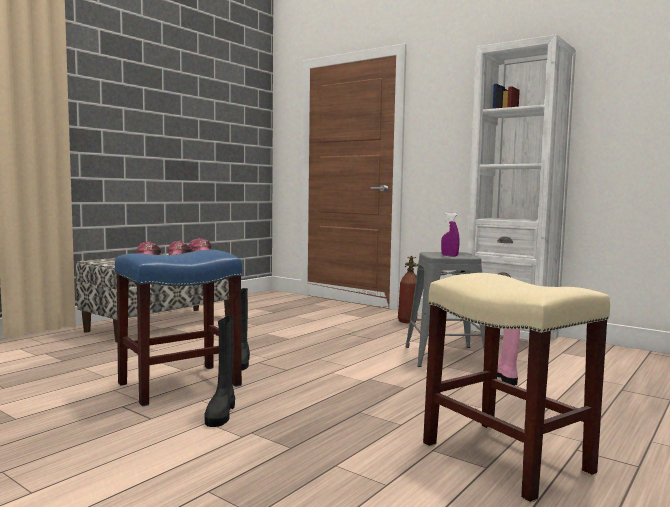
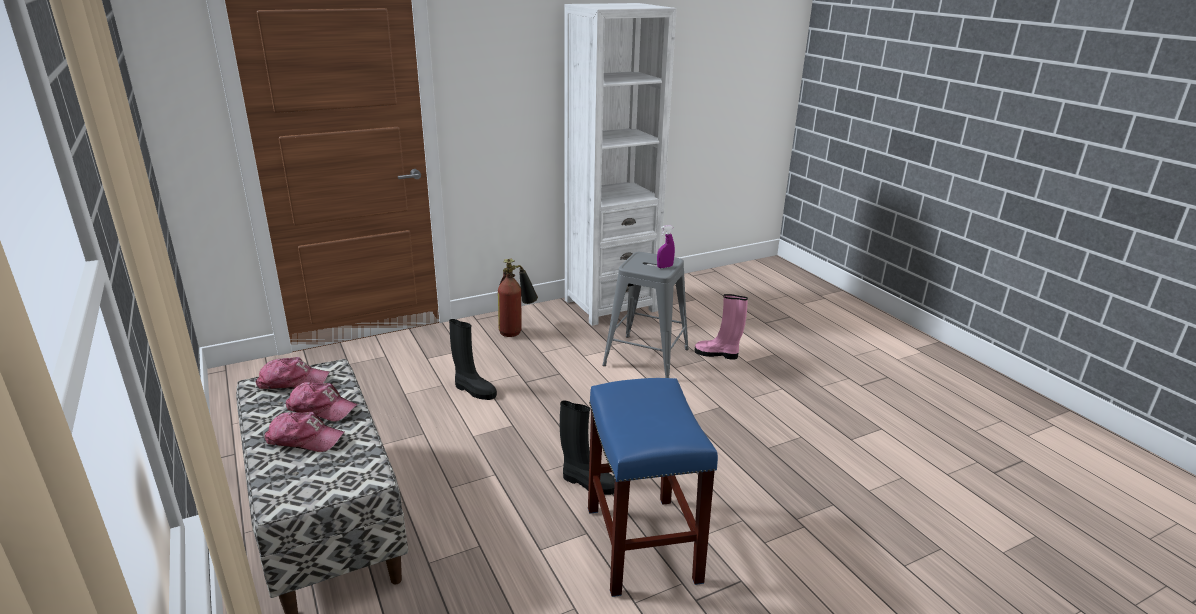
camera: 65 degrees left, 20 degrees up
black boot [205,316,235,427] -> black boot moved to [449,319,497,400]
beige stool [423,273,610,503] -> none

